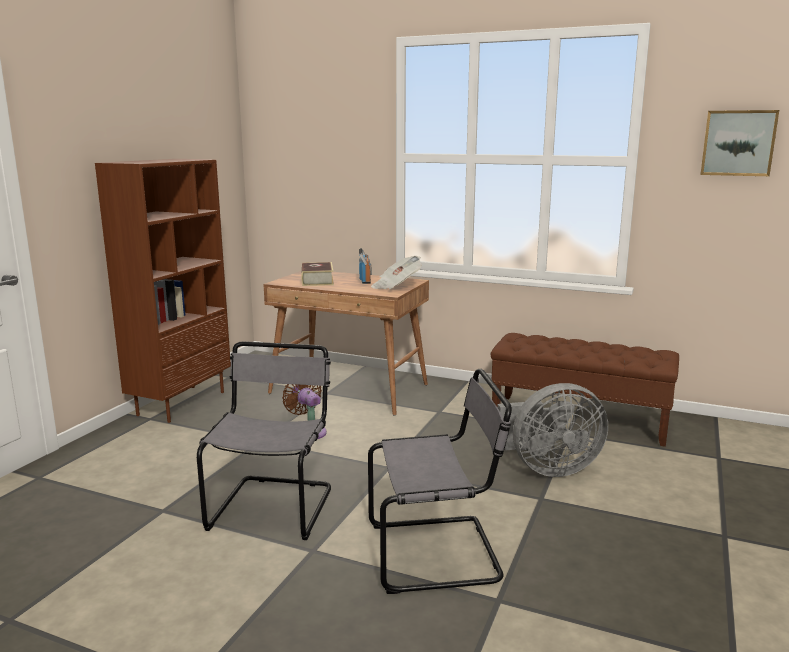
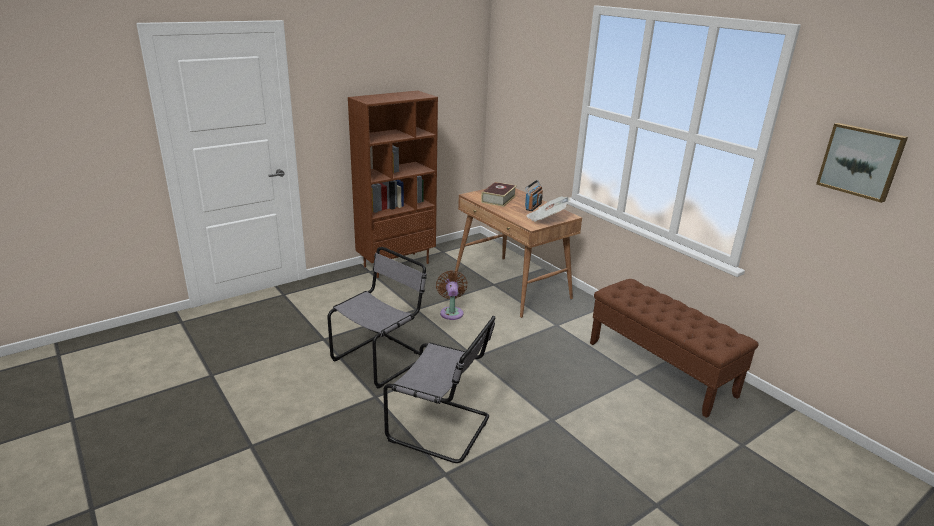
camera: 30 degrees right, 10 degrees up
grey fan [497,383,608,477] -> none

